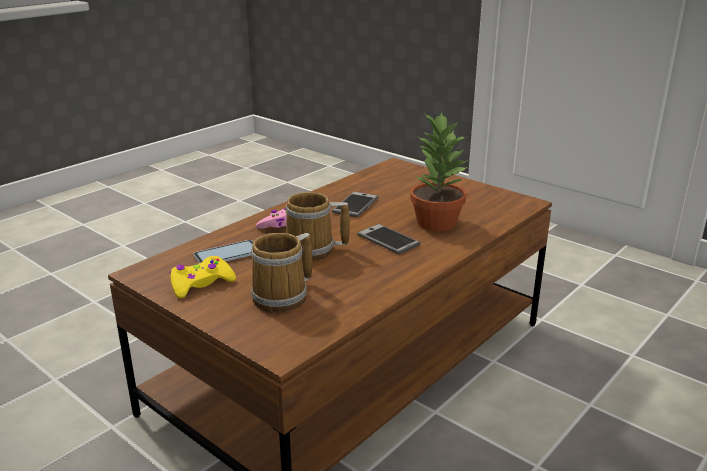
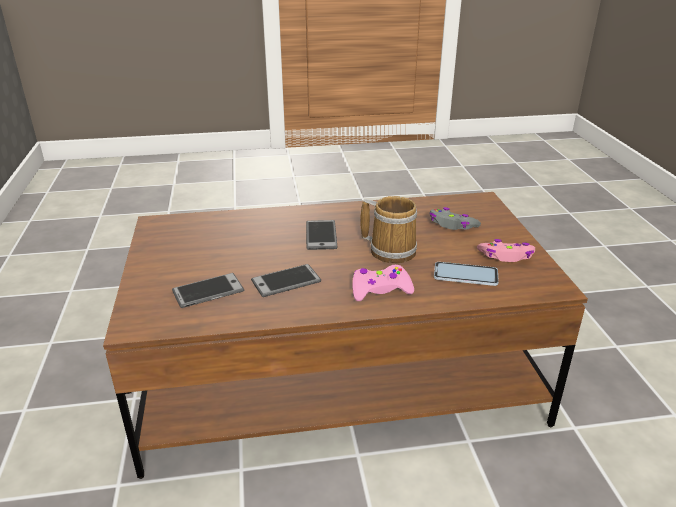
camera: 140 degrees left, 5 degrees up
yellow game controller [170,256,236,298] -> pink game controller [477,239,535,262]
mug [251,233,313,313] -> grey game controller [429,207,481,230]
potted plant [410,112,468,232] -> none
none -> phone [172,273,244,308]

